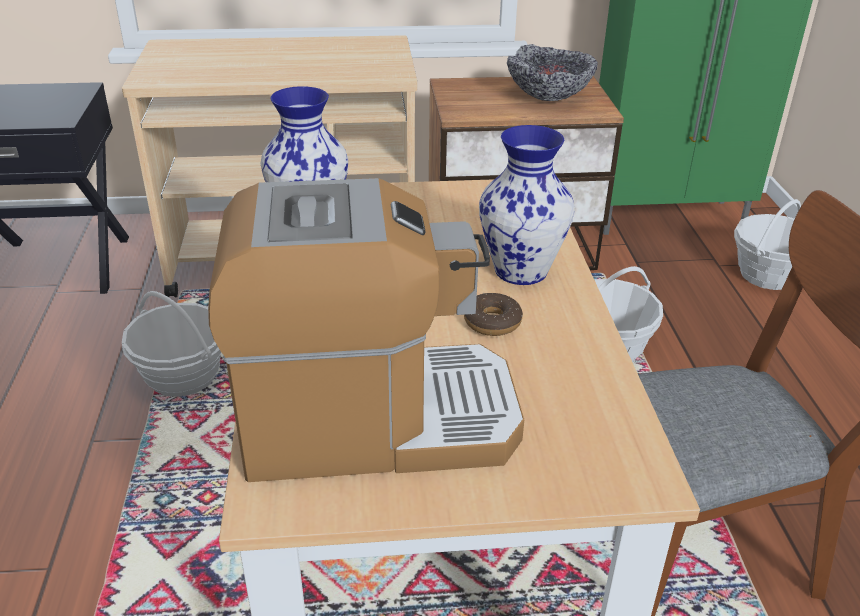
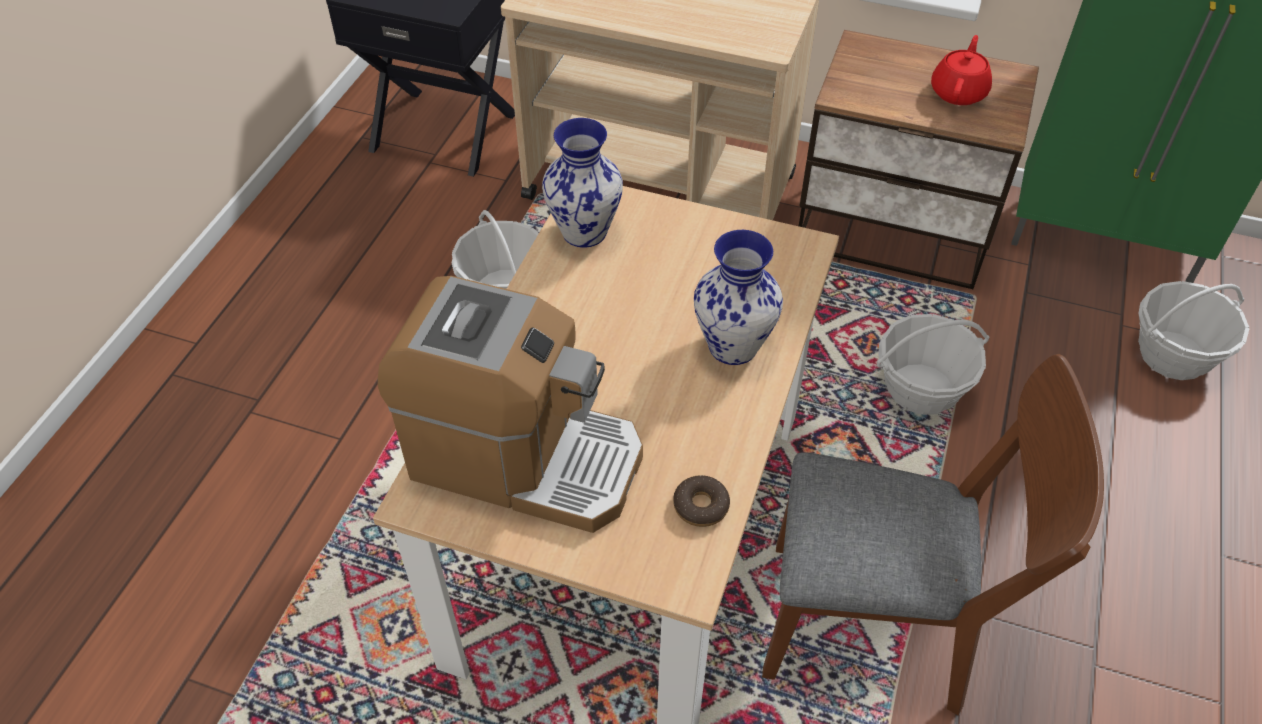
camera: 25 degrees right, 15 degrees up
donut [464,293,523,336] -> donut moved to [673,475,730,527]
bowl [507,44,598,101] -> red teapot [931,35,992,105]

